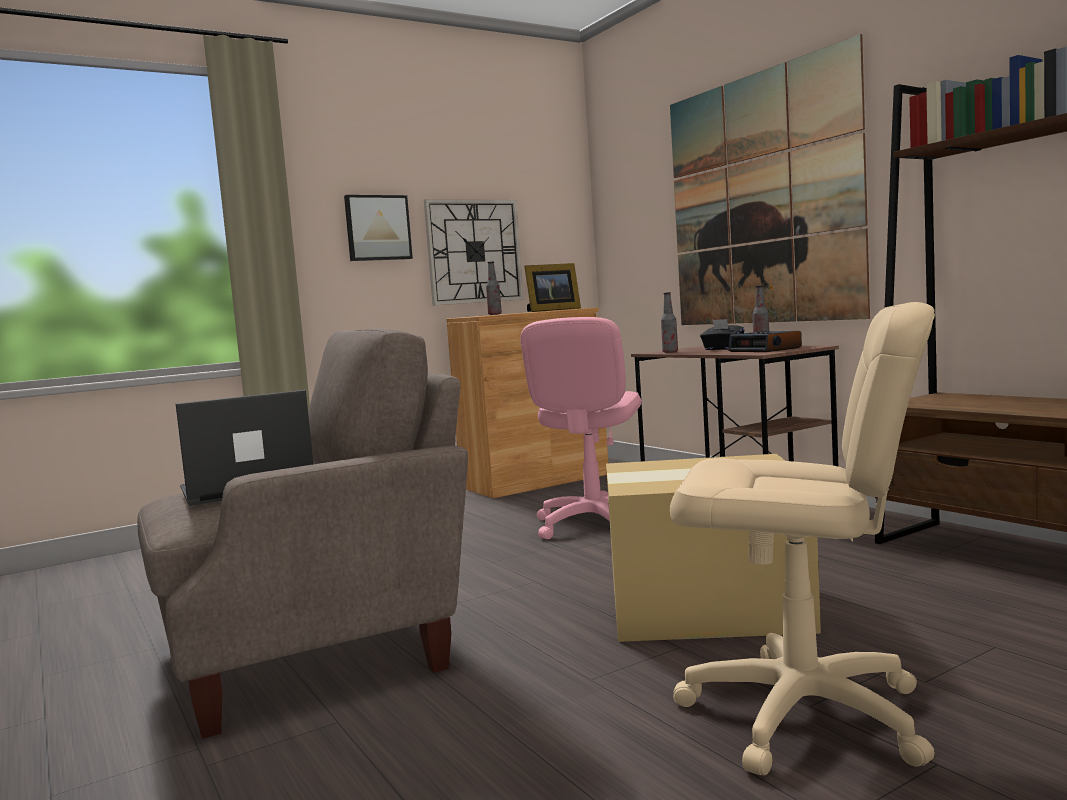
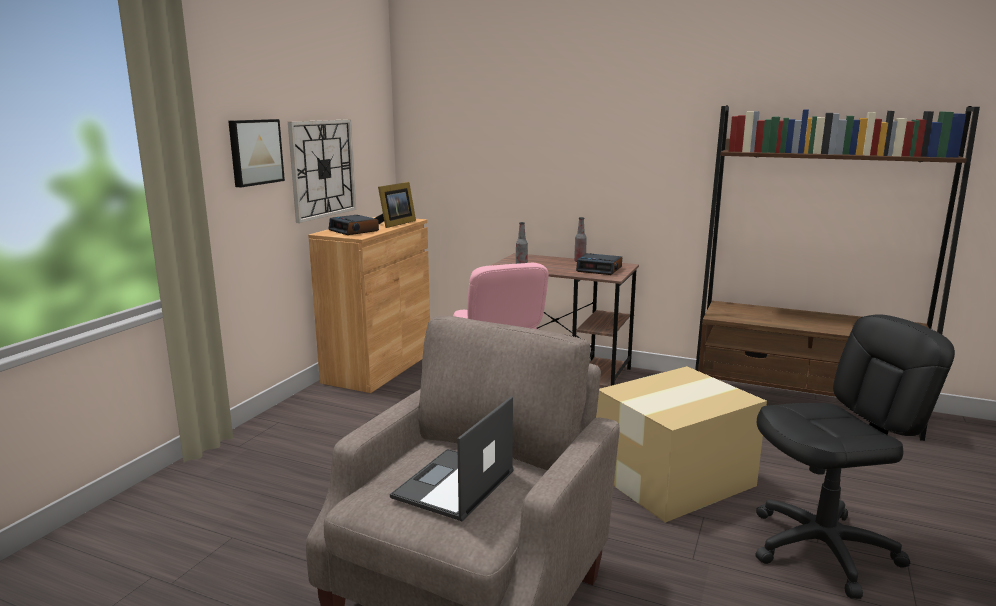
camera: 35 degrees left, 10 degrees up
bottle [486,262,502,315] -> alarm clock [328,215,379,235]
picture [670,34,870,325] -> none
beige office chair [670,302,935,775] -> black office chair [755,314,955,599]
black tissue box [700,319,745,350] -> none

